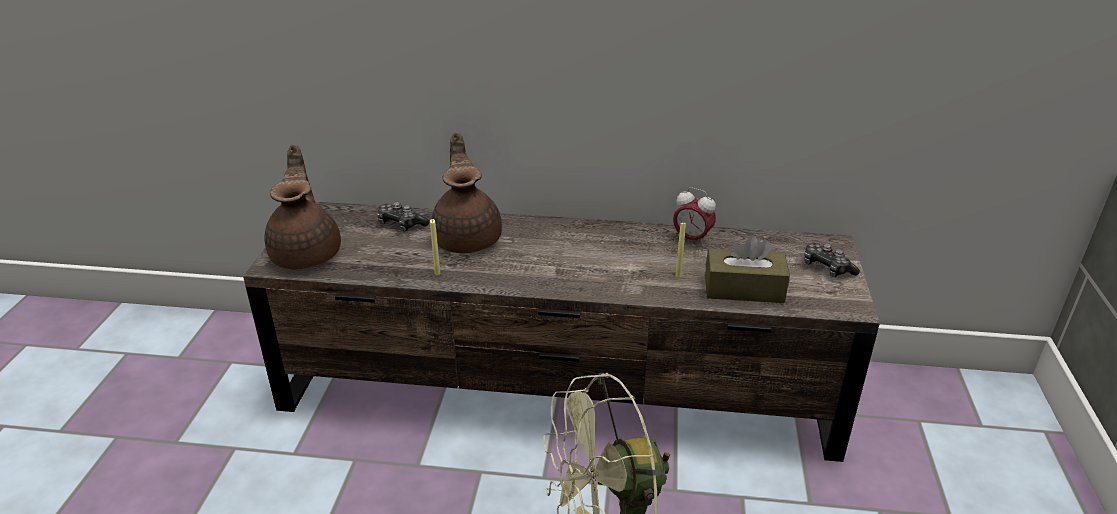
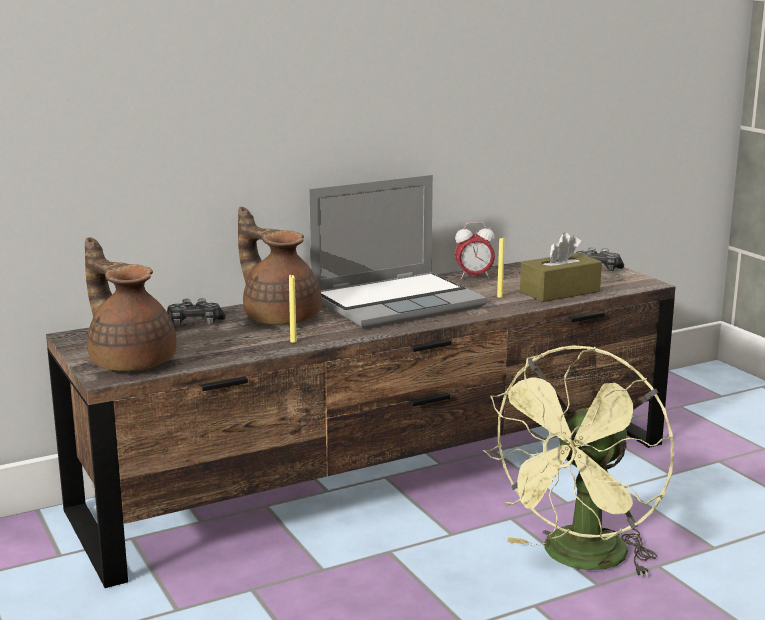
camera: 35 degrees left, 15 degrees down
none -> laptop [309,175,487,329]

